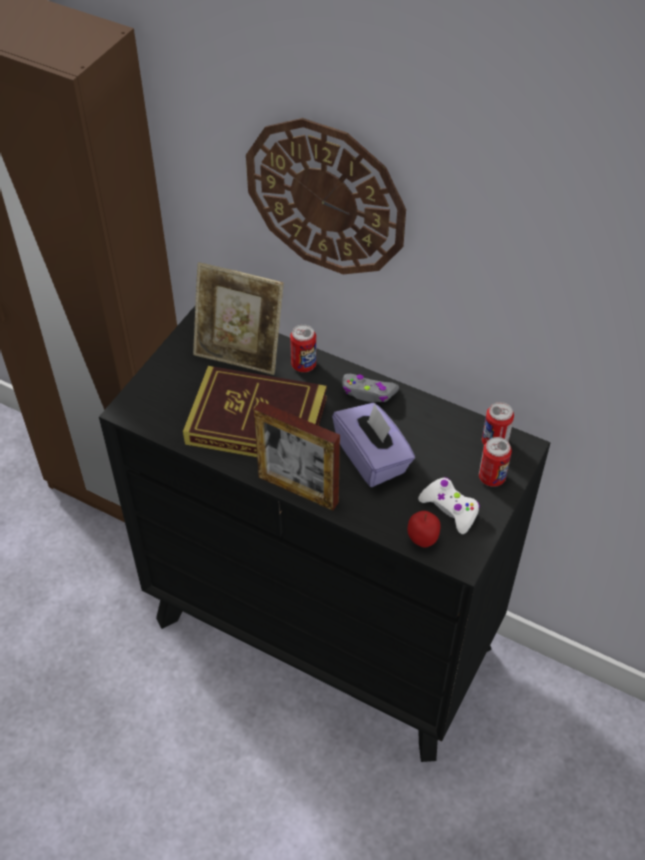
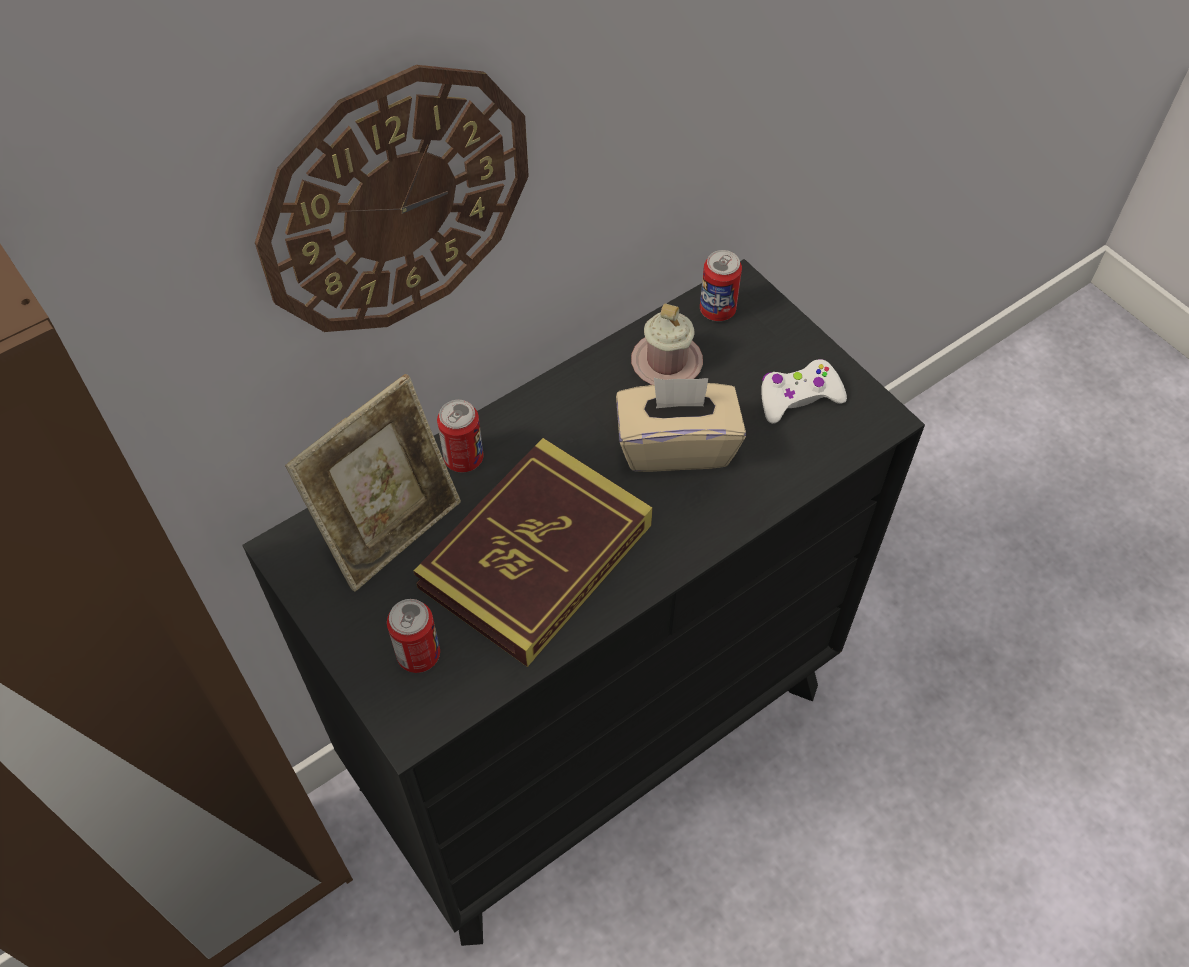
camera: 65 degrees left, 5 degrees up
picture frame [254,401,340,511] -> none
purple tissue box [332,403,415,487] -> beige tissue box [616,378,746,472]
grey game controller [342,374,399,402] -> none
apple [407,511,441,548] -> none
can [479,437,512,487] -> can moved to [387,599,440,673]
none -> pink mug [631,303,703,385]

